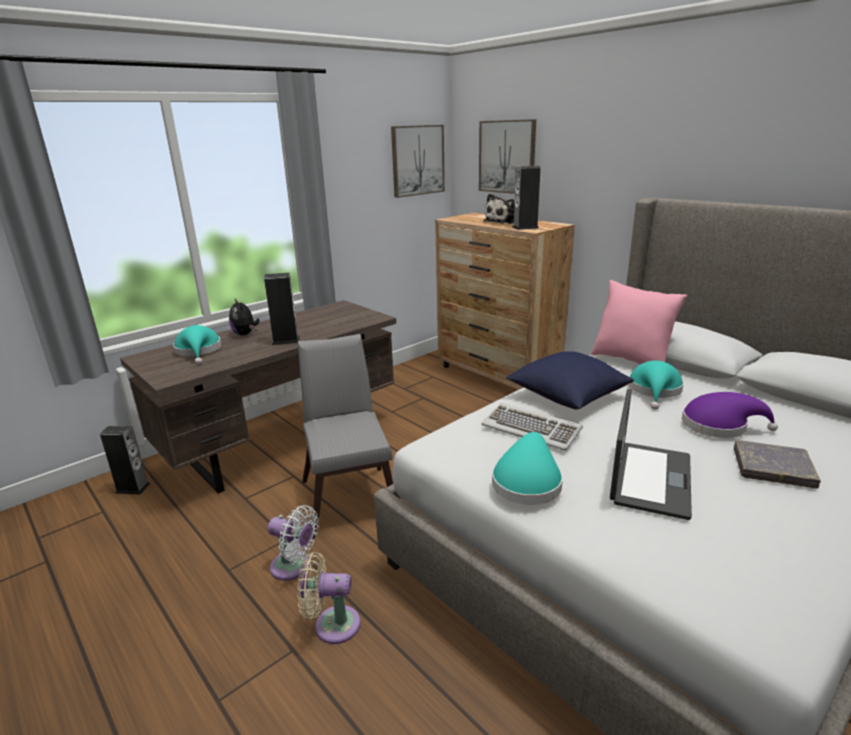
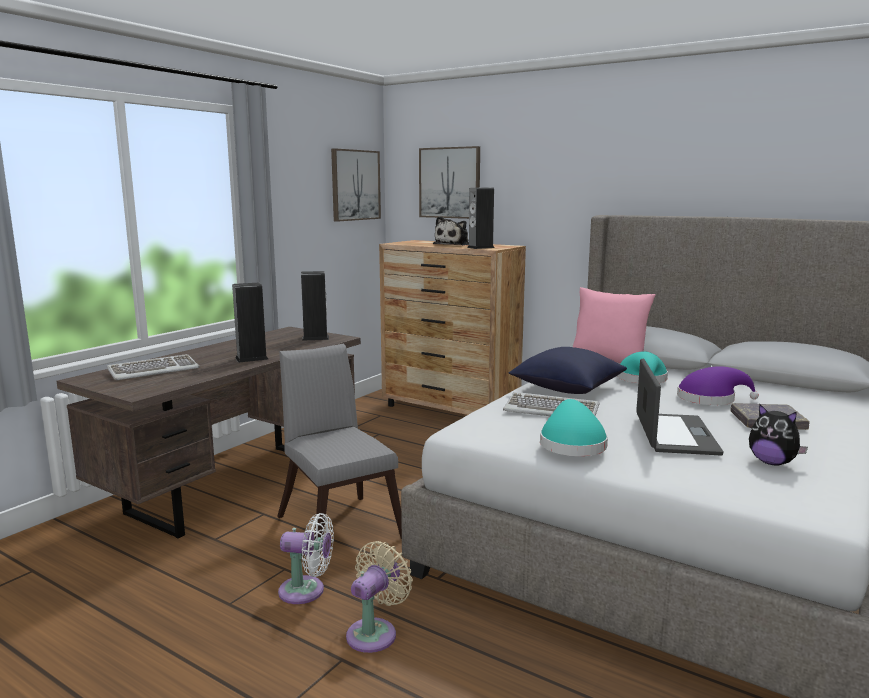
camera: 15 degrees left, 10 degrees down
speaker [100,426,150,495] -> speaker moved to [301,271,329,341]
turquoise hat [173,325,222,365] -> keyboard [107,354,199,380]
plush toy [229,299,260,335] -> plush toy moved to [749,404,808,466]
beige fan [297,552,361,644] -> beige fan turned 135 degrees clockwise [346,541,413,653]

